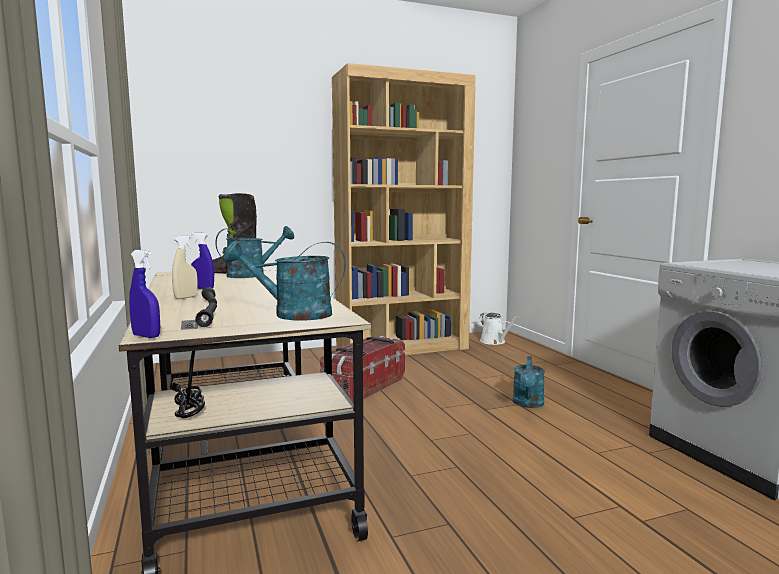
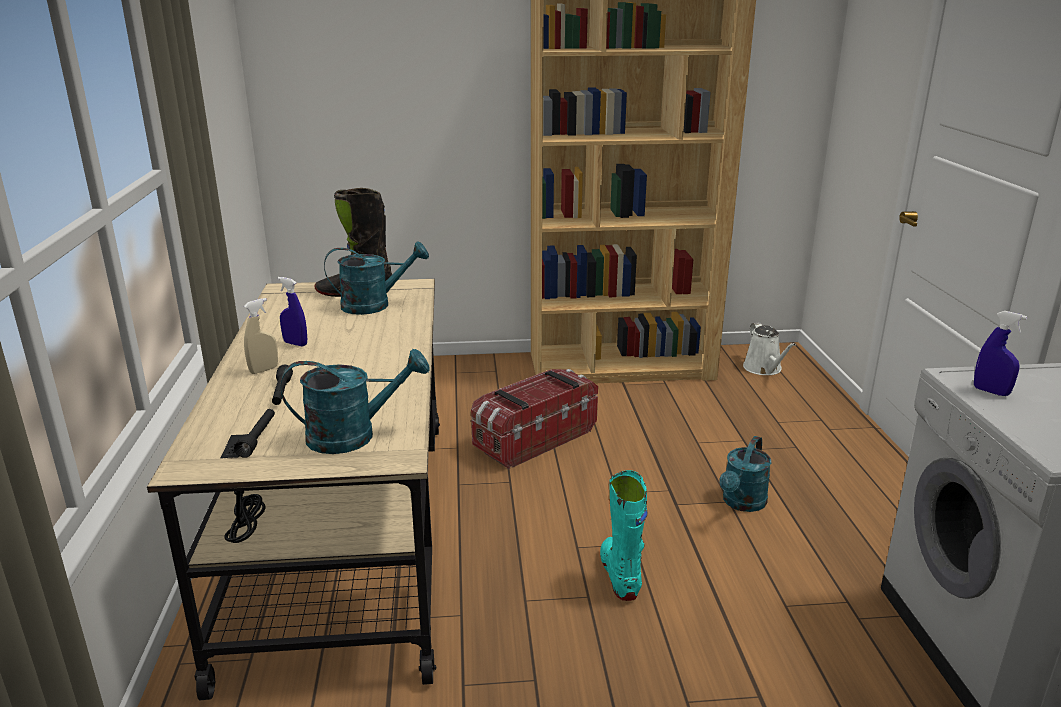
camera: 15 degrees right, 15 degrees up
blue spray bottle [129,250,160,338] -> blue spray bottle moved to [974,311,1027,396]
turquoise watering can [224,240,346,321] -> turquoise watering can turned 150 degrees clockwise [281,349,430,454]
none -> turquoise boot [600,470,648,601]

